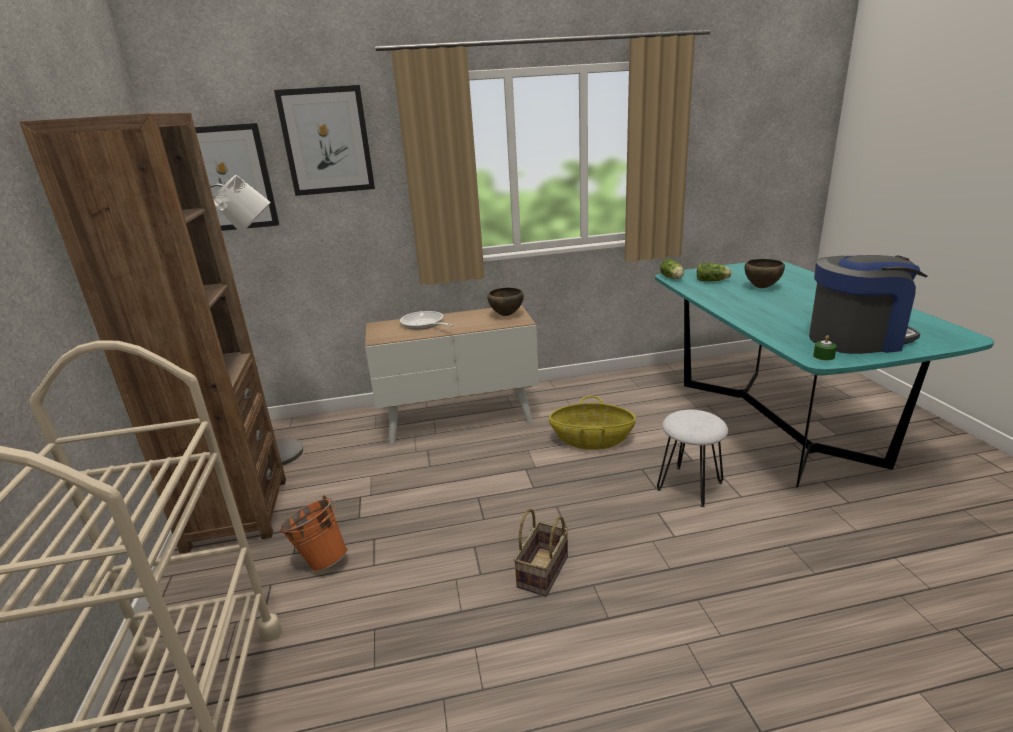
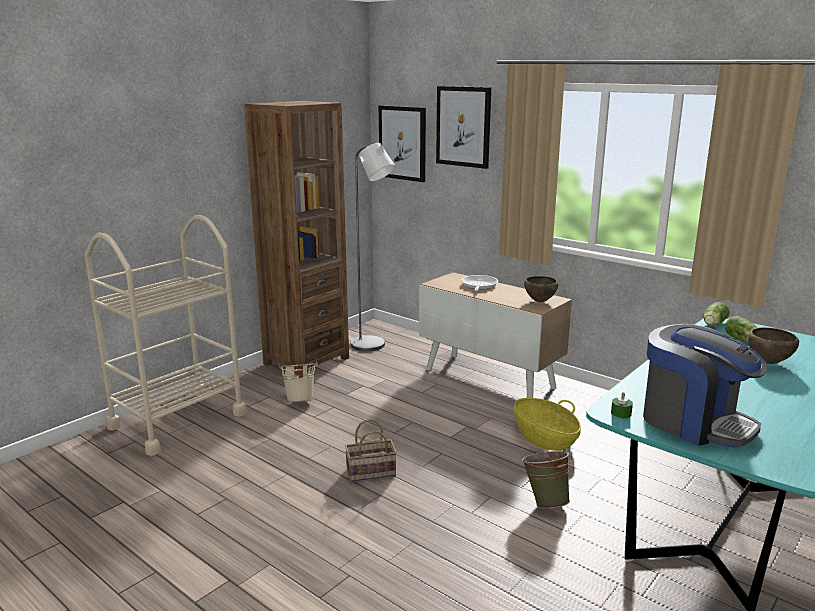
camera: 50 degrees right, 5 degrees down
orange bucket [279,495,347,572] -> beige bucket [278,361,317,402]
white stool [657,410,728,507] -> green bucket [522,448,572,508]

